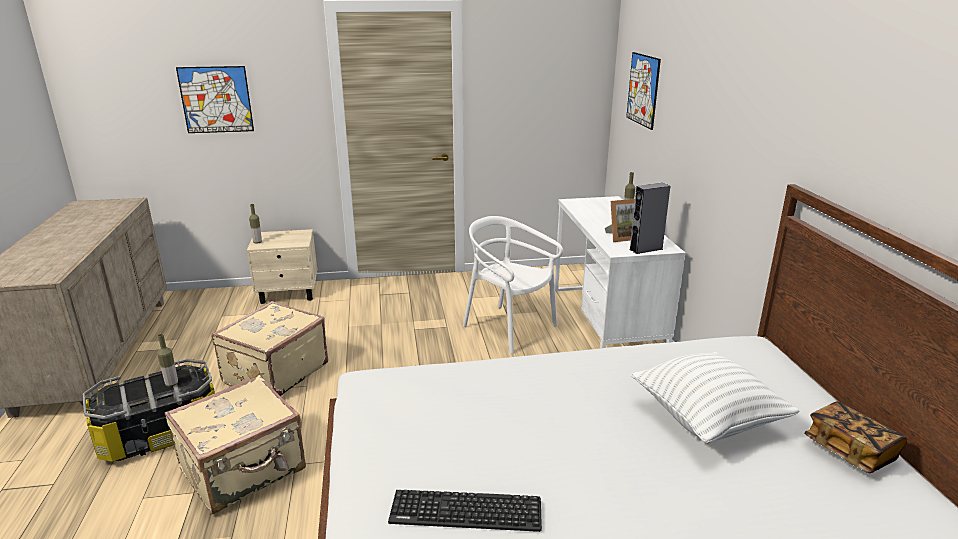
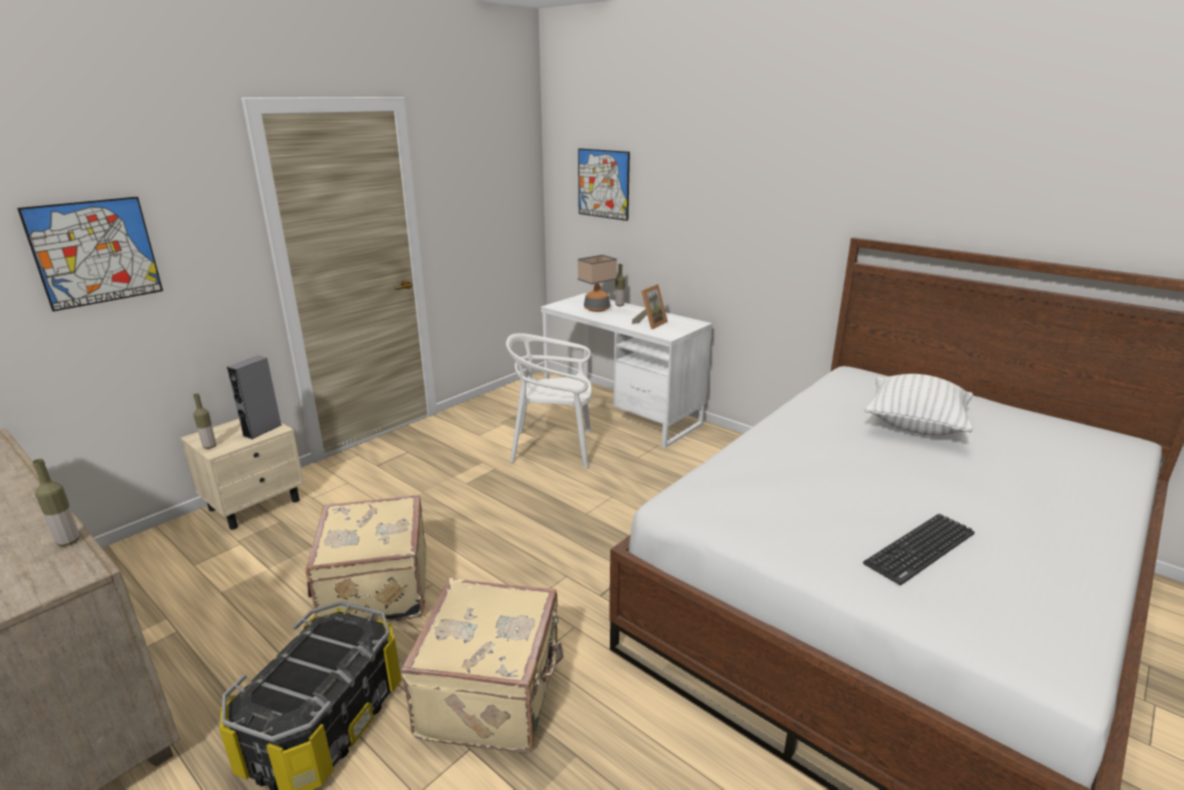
camera: 40 degrees left, 0 degrees up
bottle [157,334,178,387] -> bottle moved to [32,459,80,546]
grey speaker [629,183,670,254] -> grey speaker moved to [227,356,281,439]
book [804,401,907,473] -> none
none -> table lamp [578,255,617,312]

